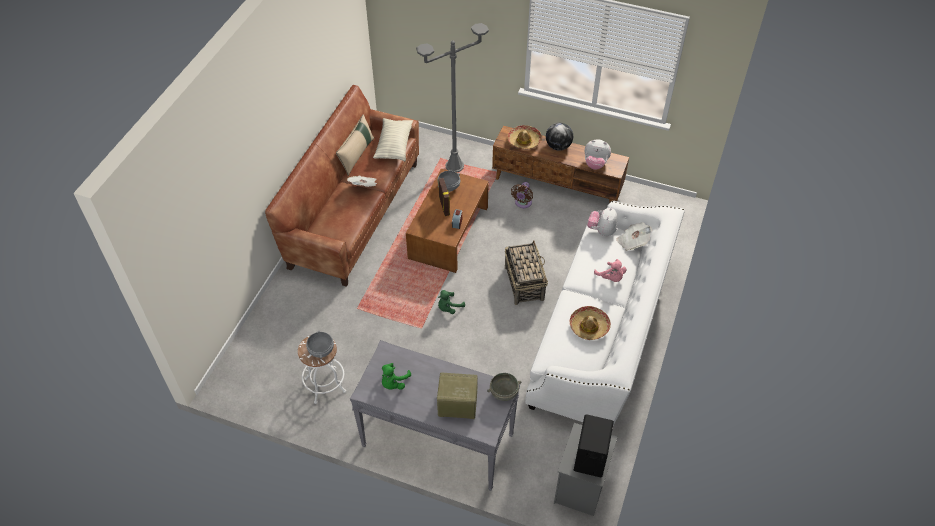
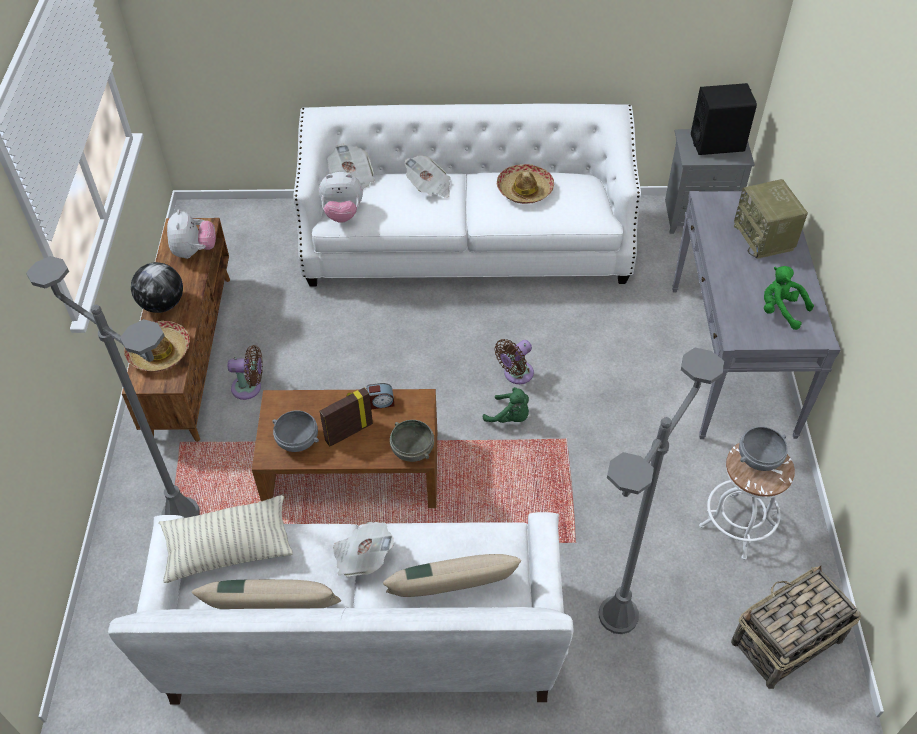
camera: 110 degrees left, 0 degrees up
brown sofa [265,85,419,287] -> white sofa [108,512,573,705]
green plush toy [382,363,411,390] -> green plush toy turned 150 degrees counterclockwise [764,266,814,330]
grey bowl [487,373,521,401] -> grey bowl moved to [390,420,434,462]
basket [505,241,548,305] -> basket moved to [731,566,861,689]
pink plush toy [594,259,626,282] -> newspaper [405,156,450,198]
none -> beige pillow [383,554,521,597]
none -> brown fan [494,339,534,384]
none -> grey floor lamp [599,348,724,634]

